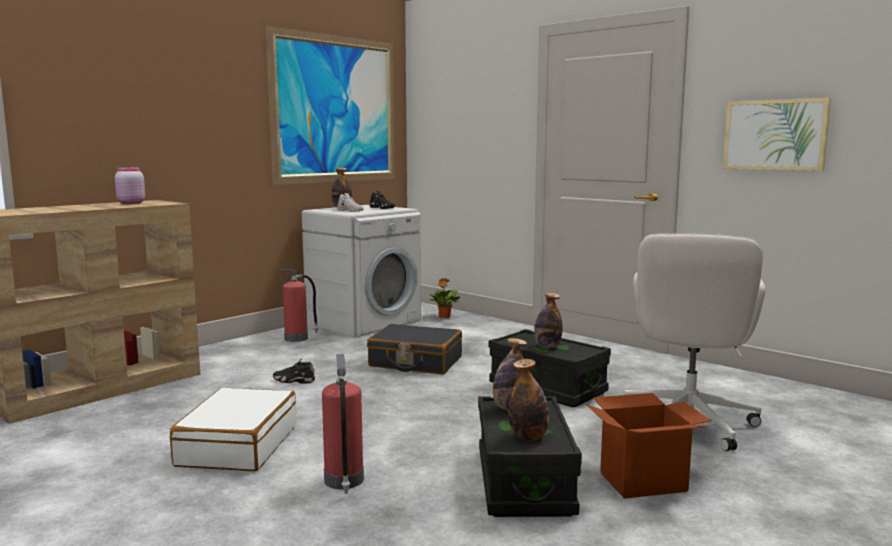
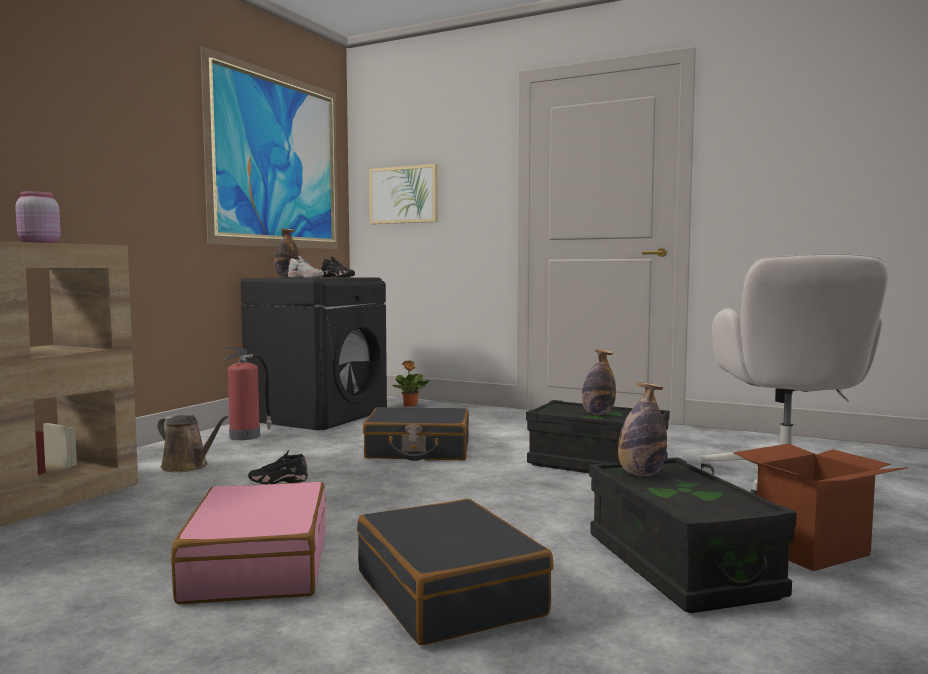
camera: 15 degrees left, 5 degrees down
white suitcase [170,388,296,471] -> pink suitcase [171,482,326,604]
white washing machine [302,205,421,337] -> black washing machine [241,277,387,430]
fire extinguisher [322,354,364,494] -> black suitcase [357,499,554,645]
bottle [508,359,549,440] -> none
picture [723,98,831,171] -> picture moved to [369,164,438,224]
none -> brown watering can [157,415,228,472]

